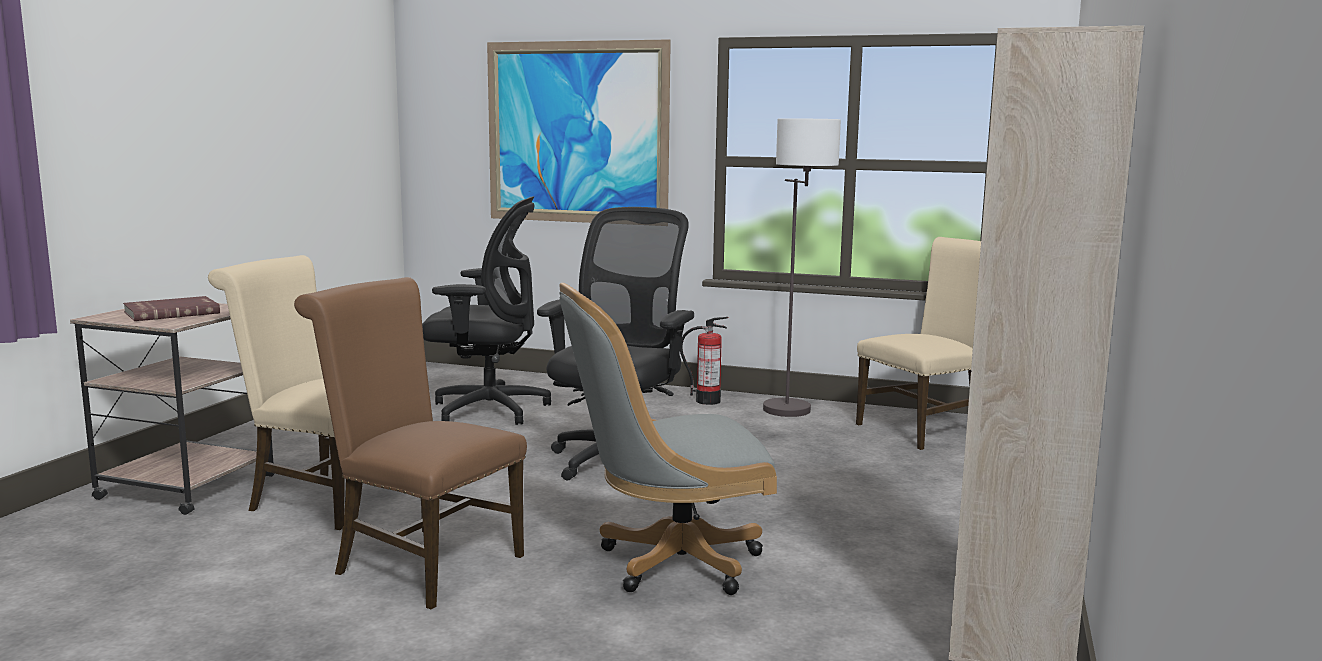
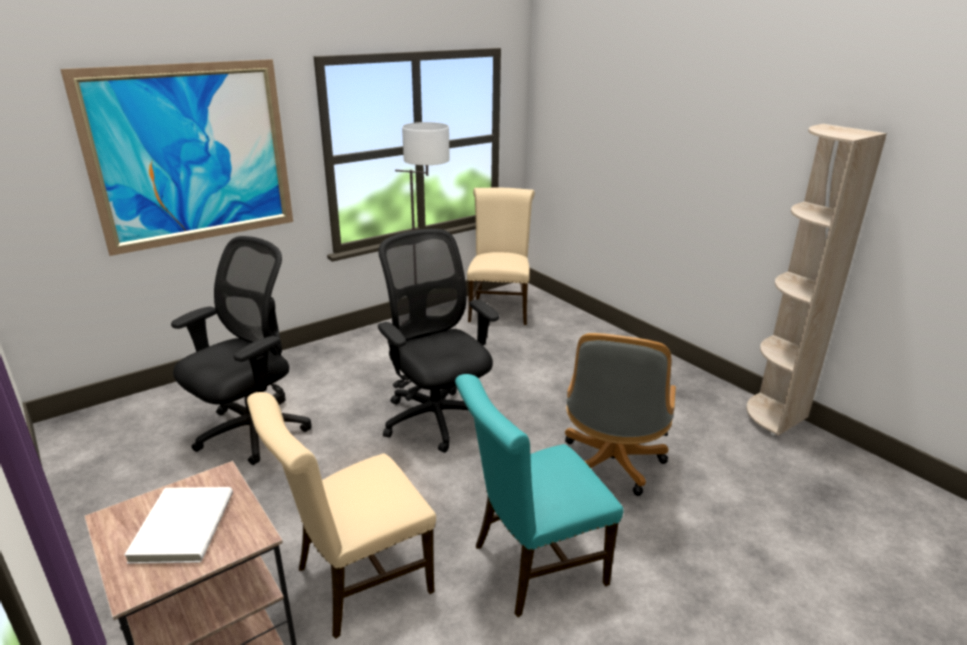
camera: 55 degrees left, 15 degrees up
red book [123,296,220,321] -> white book [124,487,233,564]
brown chair [294,277,527,609] -> turquoise chair [455,374,623,617]
fire extinguisher [680,317,728,405] -> none

